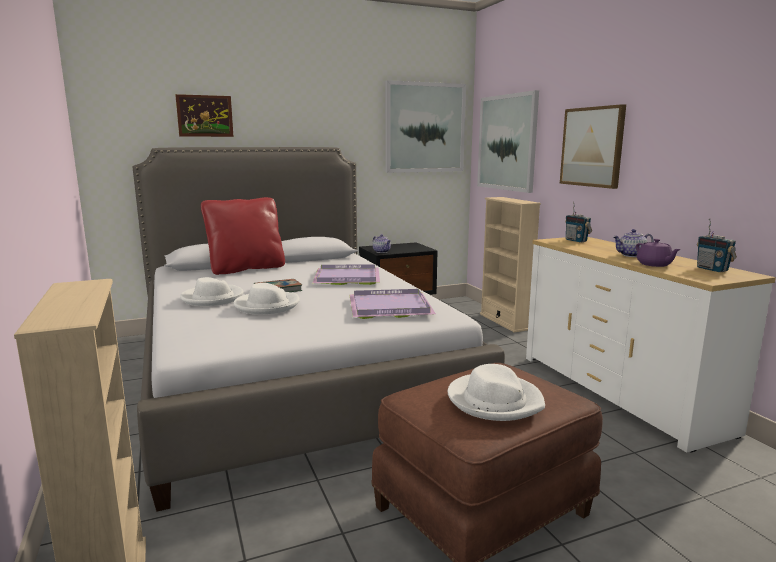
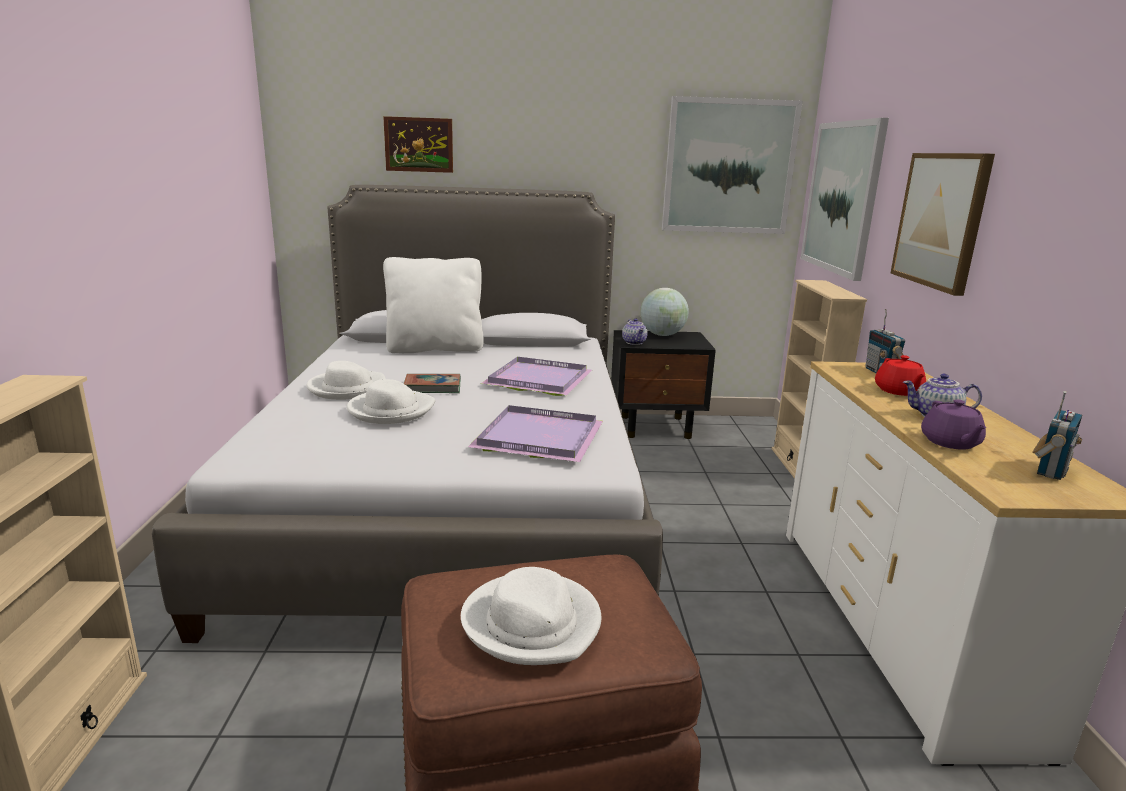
camera: 20 degrees right, 5 degrees up
red pillow [201,197,285,275] -> white pillow [383,257,484,353]
radio [697,219,737,272] -> radio turned 135 degrees counterclockwise [1033,391,1082,480]
none -> globe [640,288,689,336]
none -> red teapot [875,355,926,396]

